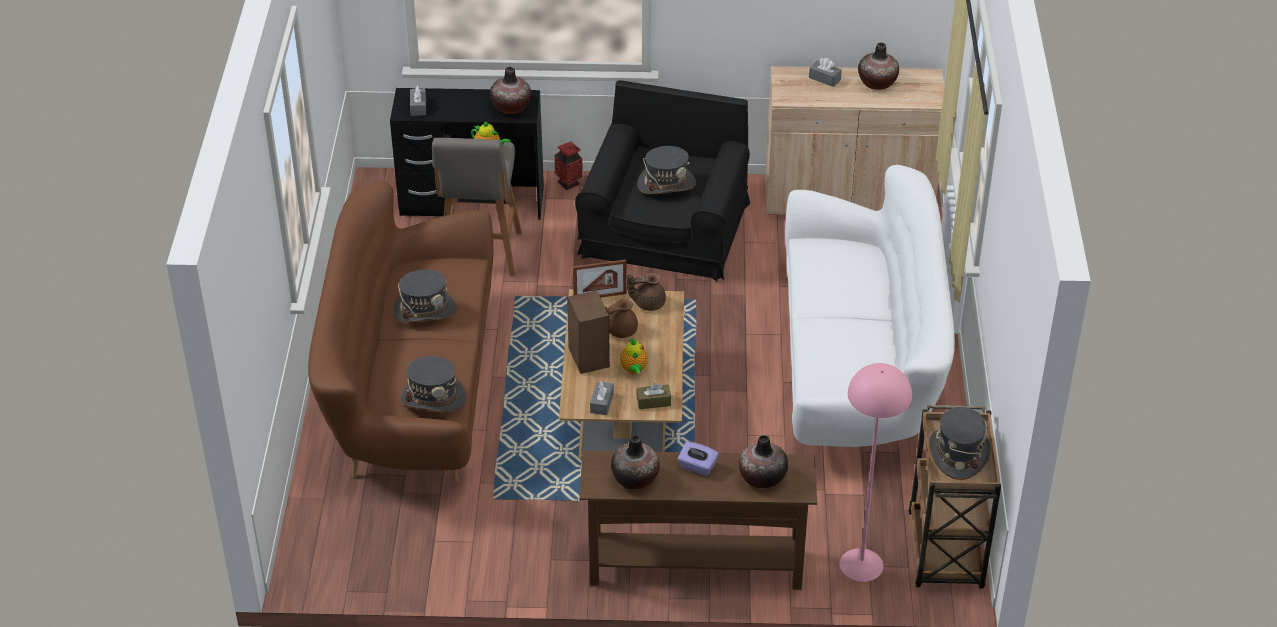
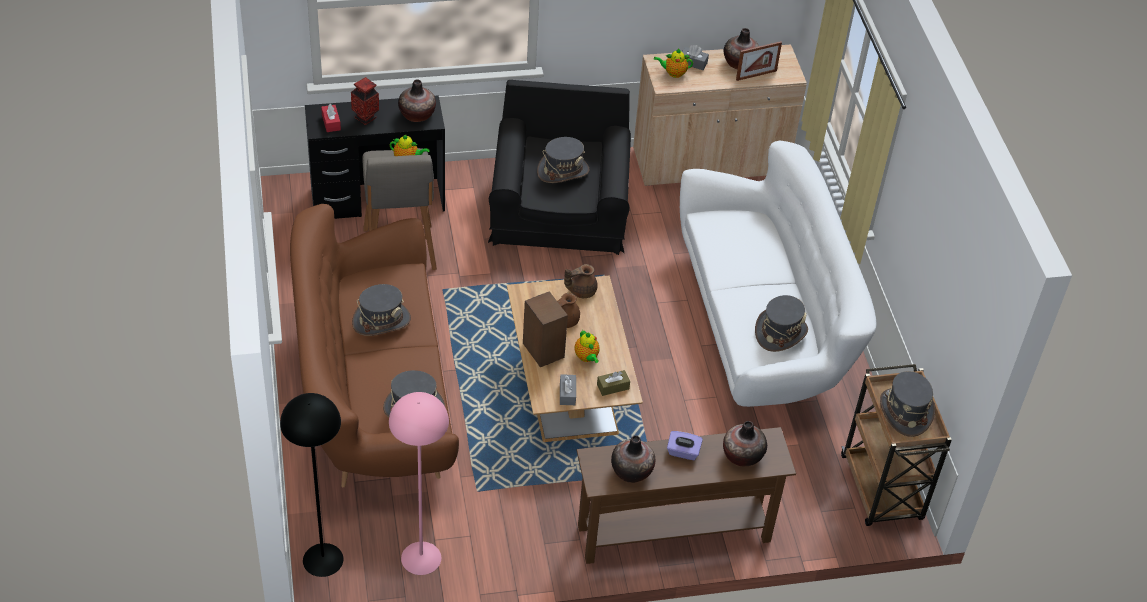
camera: 15 degrees left, 5 degrees up
grey tissue box [410,86,426,116] -> red tissue box [321,104,341,132]
vase [554,141,582,190] -> vase moved to [351,77,379,125]
picture frame [573,259,627,298] -> picture frame moved to [736,41,782,81]
pink floor lamp [840,363,912,582] -> pink floor lamp moved to [389,392,449,575]
none -> black floor lamp [280,393,343,577]
none -> teapot [654,48,693,78]
none -> grey hat [755,295,808,352]

